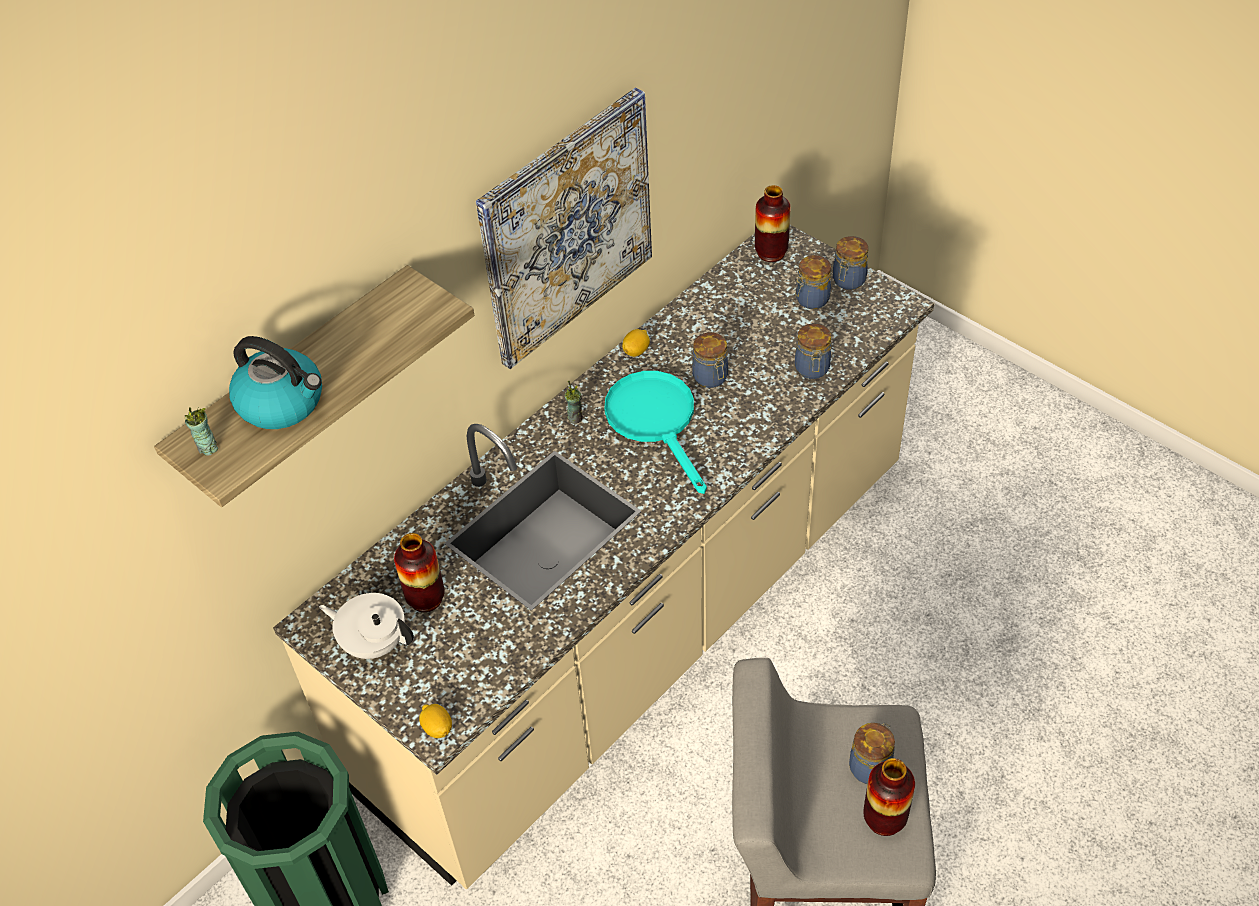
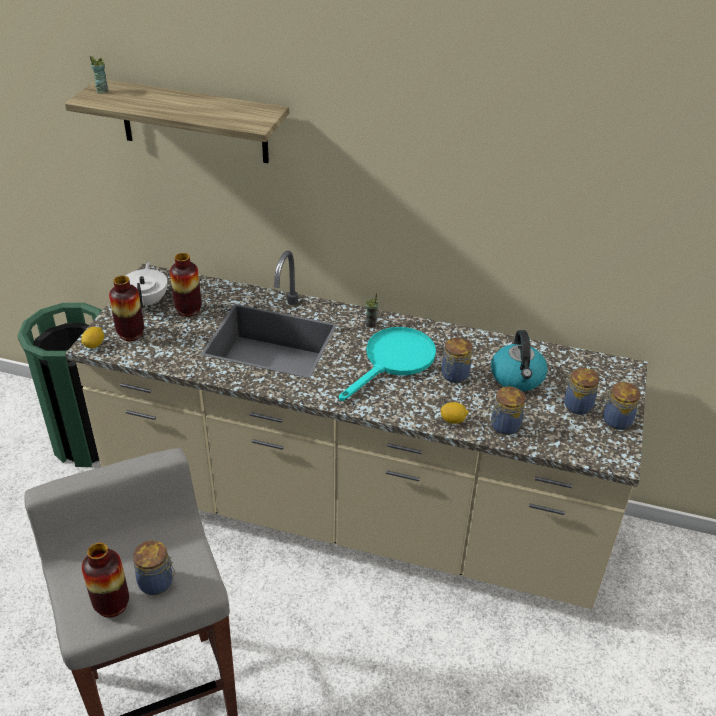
camera: 60 degrees right, 10 degrees down
kettle [229,336,322,429] -> kettle moved to [491,330,548,391]
picture [476,87,652,369] -> none
lemon [622,329,650,357] -> lemon moved to [441,402,469,424]
vase [755,185,790,262] -> vase moved to [109,276,144,341]

